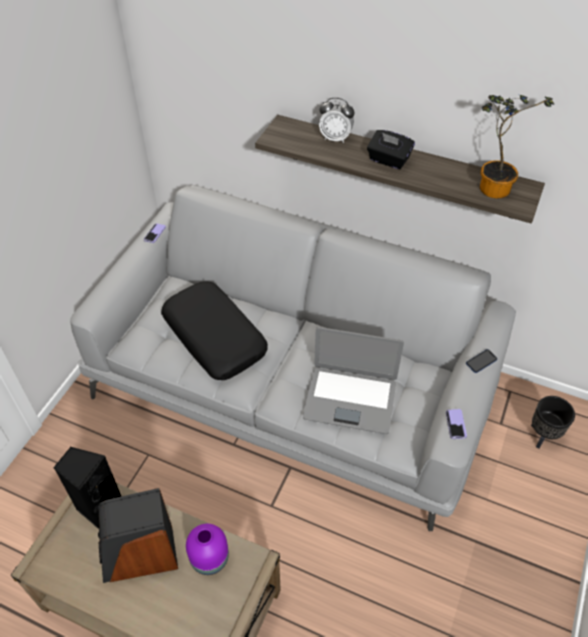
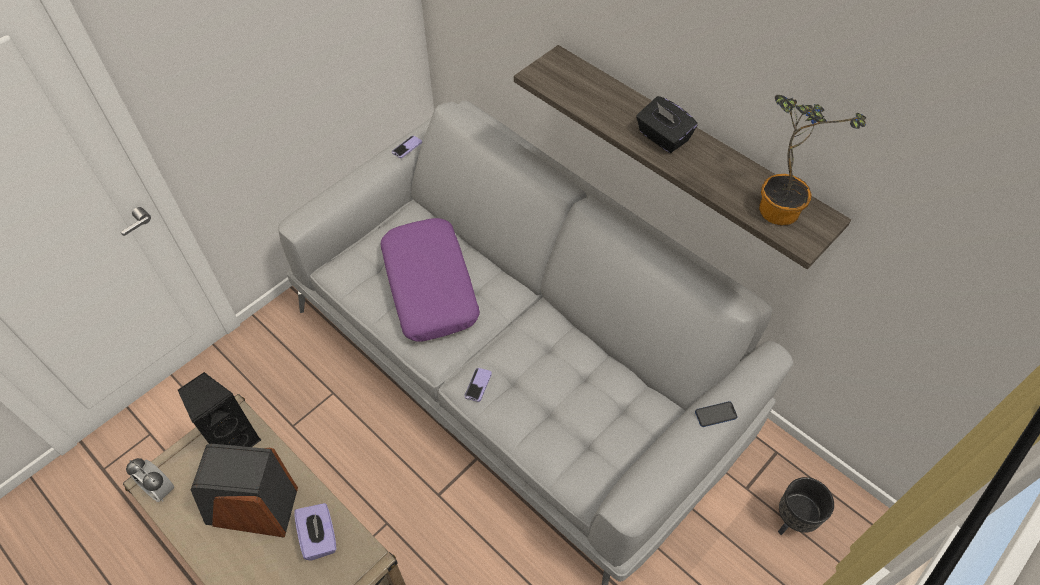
camera: 20 degrees right, 5 degrees up
black pillow [161,281,268,380] -> purple pillow [381,218,480,342]
purple vase [186,524,229,575] -> purple tissue box [294,503,337,561]
laptop [303,327,404,434] -> none
alarm clock [319,97,354,143] -> alarm clock moved to [126,458,174,502]
phone [446,409,467,439] -> phone moved to [464,368,492,402]

